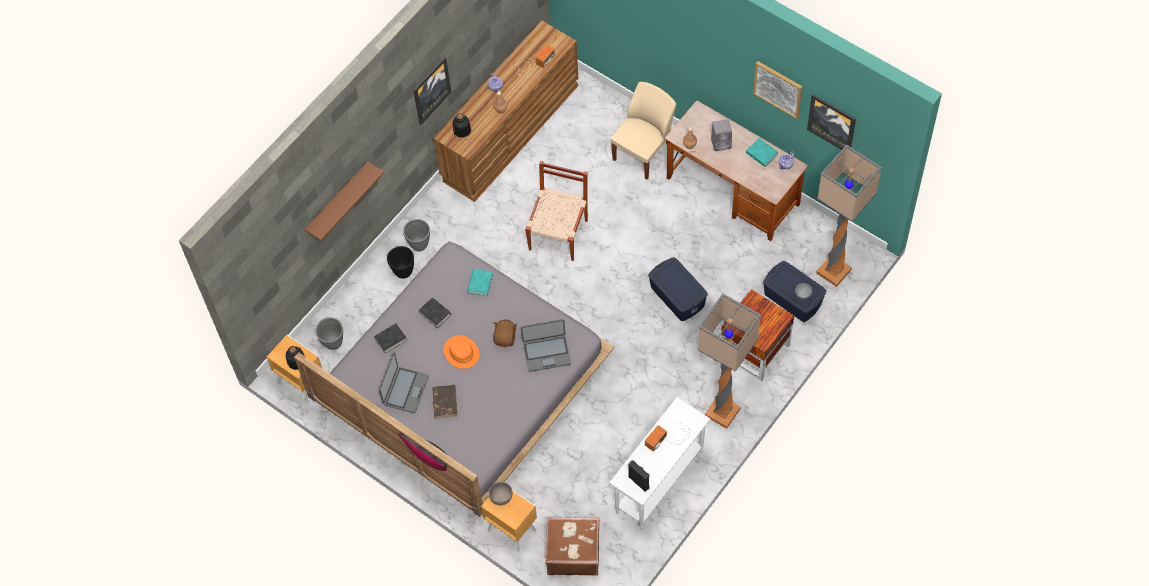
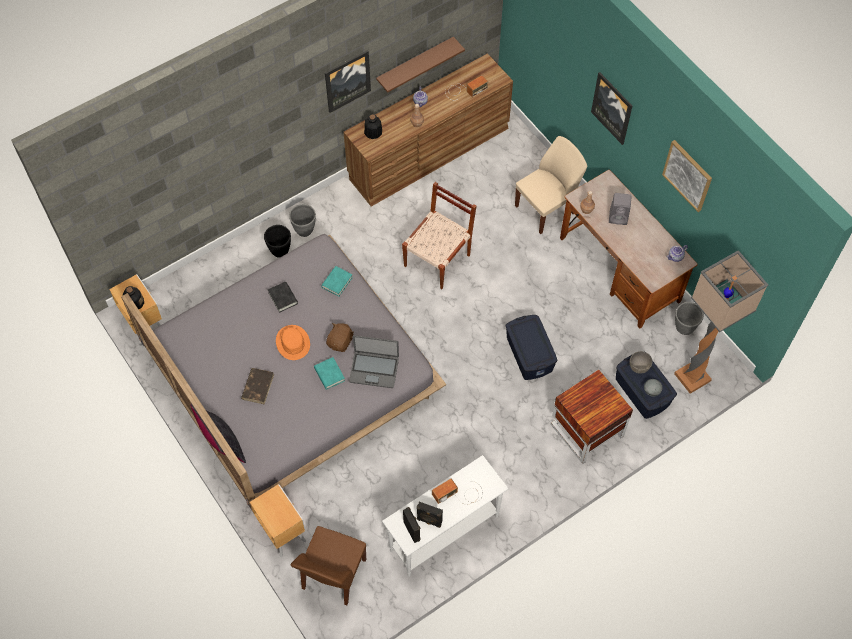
camera: 15 degrees right, 0 degrees up
brown shelf [305,162,384,241] -> brown shelf moved to [376,37,465,92]
grey planter [316,317,343,350] -> grey planter moved to [675,302,704,335]
black book [374,324,407,354] -> none
laptop [379,352,429,413] -> none
grey bowl [489,482,513,505] -> grey bowl moved to [629,351,653,374]
brown suitcase [545,517,599,575] -> brown chair [290,526,366,605]
floor lamp [697,293,761,429] -> none
turquoise book [746,138,778,167] -> turquoise book moved to [314,357,345,390]
picture [807,94,856,150] -> picture moved to [591,72,632,145]
none -> black speaker [417,502,443,528]

